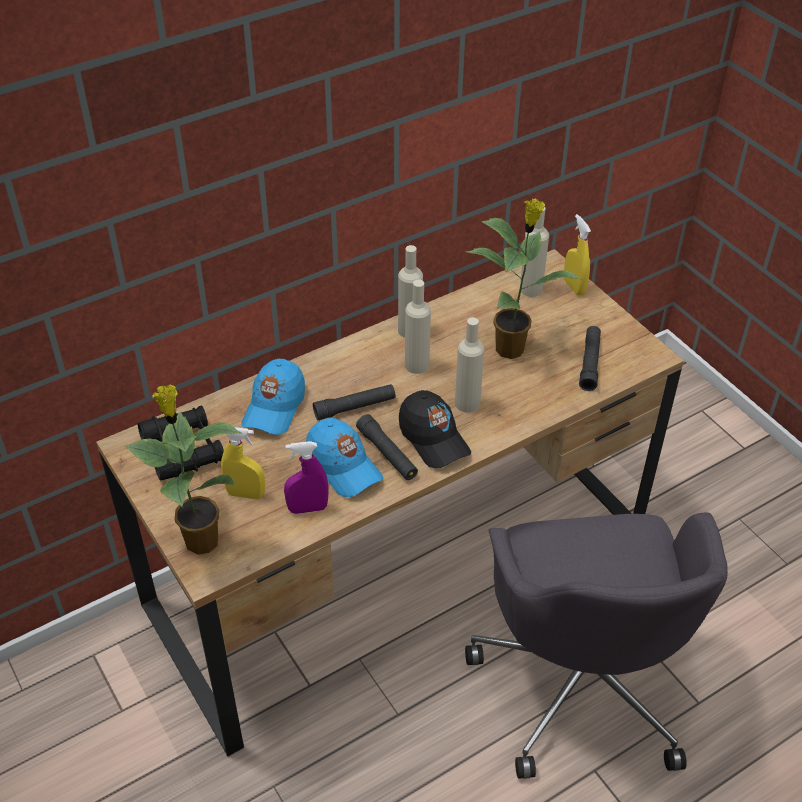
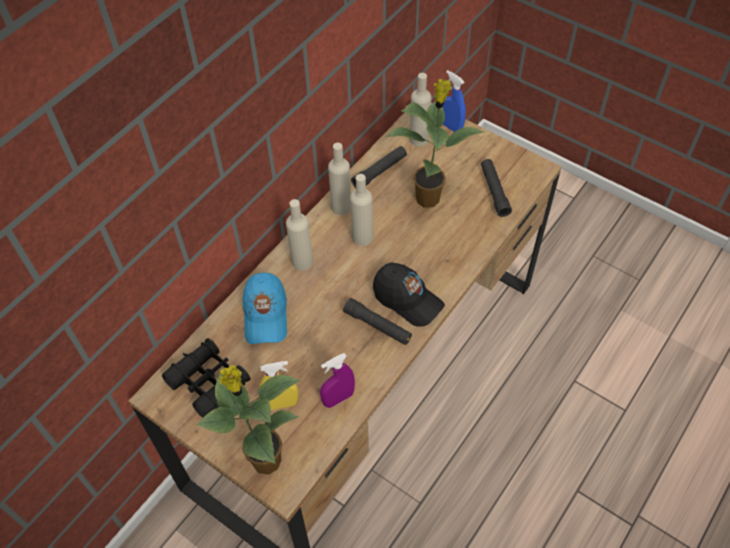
camera: 20 degrees left, 10 degrees up
blue cap [306,418,383,497] -> none
black flashlight [313,384,396,420] -> black flashlight moved to [351,146,407,188]
beige bottle [455,317,484,413] -> beige bottle moved to [286,199,313,271]
grey office chair [465,512,728,779] -> none
yellow spray bottle [564,214,591,296] -> blue spray bottle [442,70,466,132]

